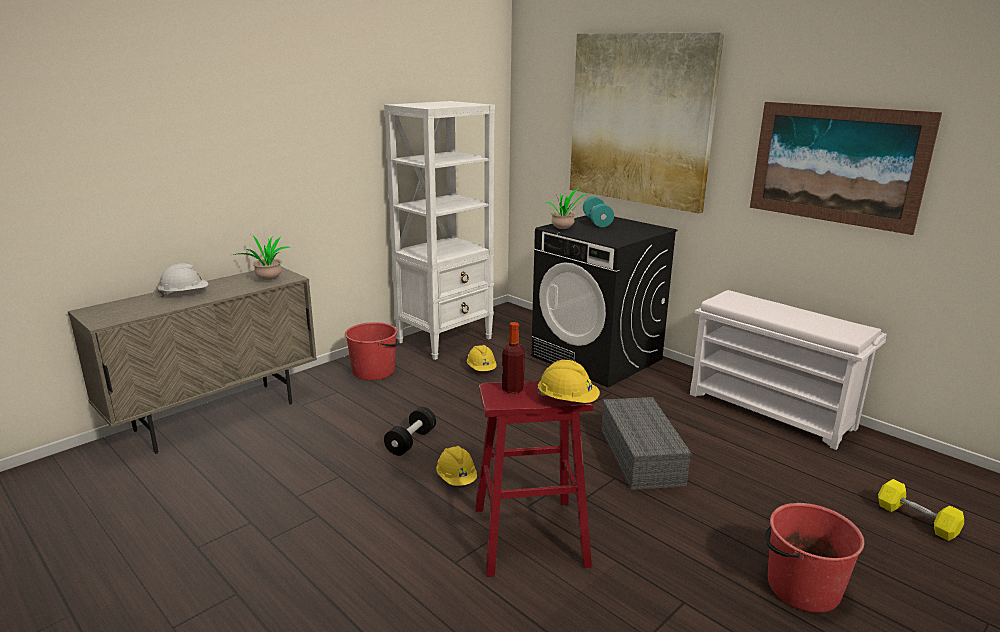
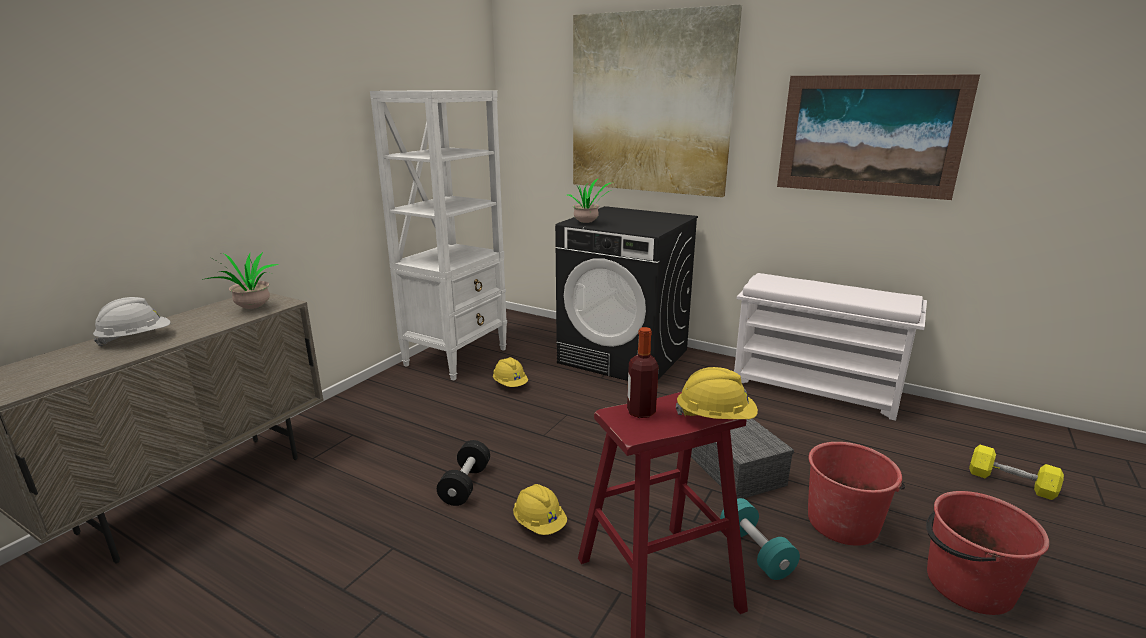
camera: 15 degrees left, 0 degrees up
red bucket [345,322,399,380] -> red bucket moved to [808,442,905,546]
turquoise dumbbell [583,197,614,227] -> turquoise dumbbell moved to [720,498,800,580]

